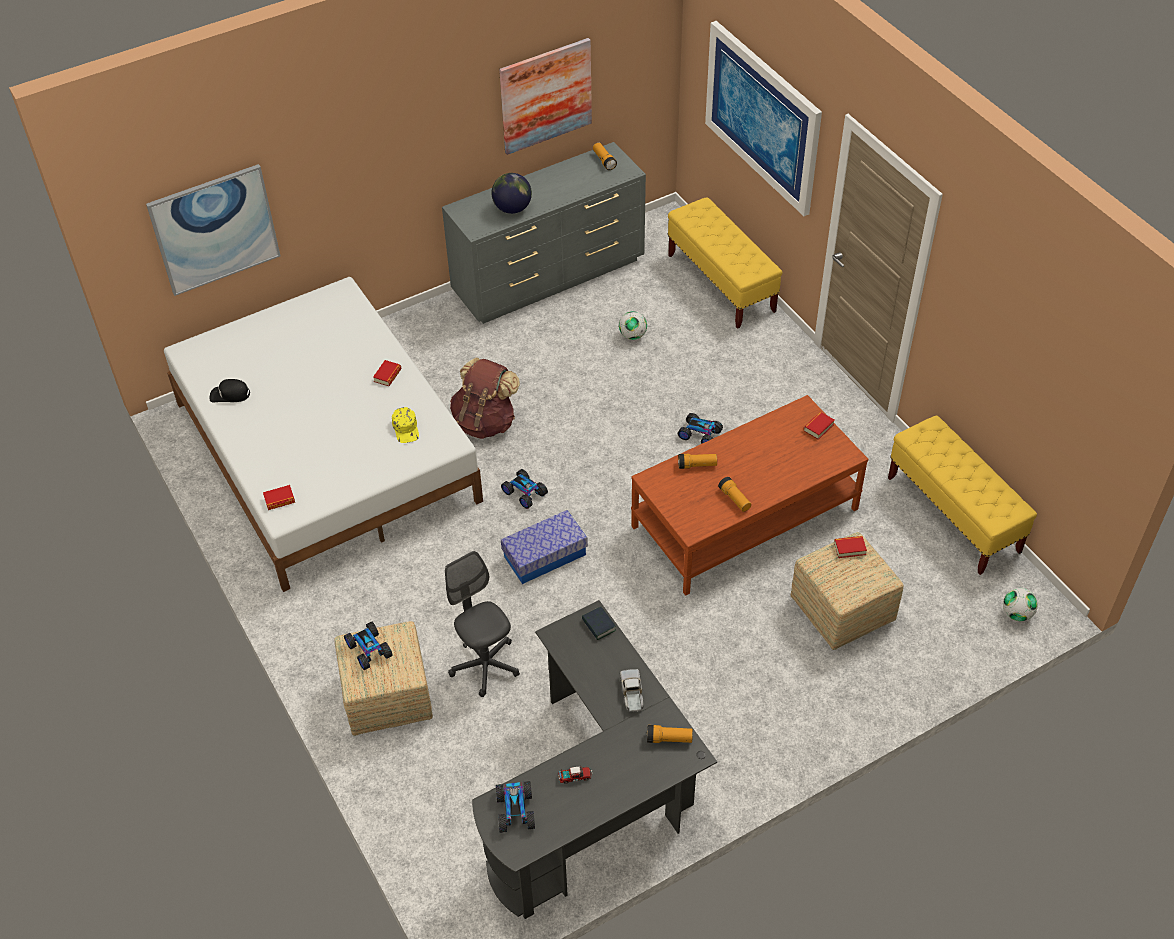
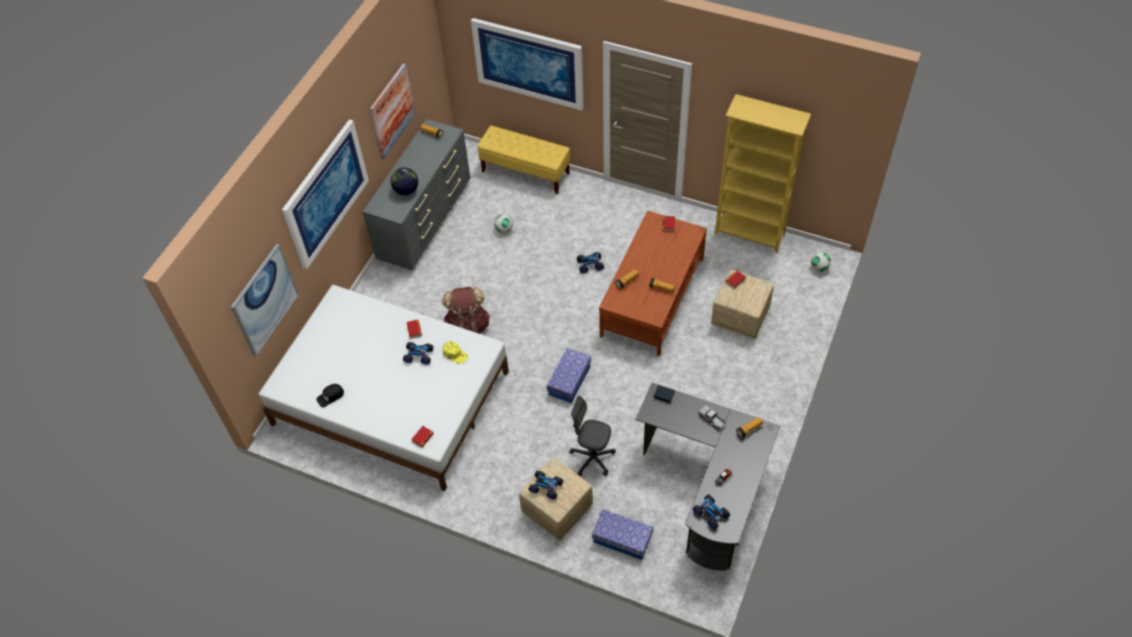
camera: 35 degrees left, 5 degrees up
toy car [501,469,548,509] -> toy car moved to [403,342,434,365]
yellow bench [888,416,1037,575] -> yellow bookcase [715,94,811,253]
none -> picture [282,119,369,269]
none -> storage box [592,509,653,560]

